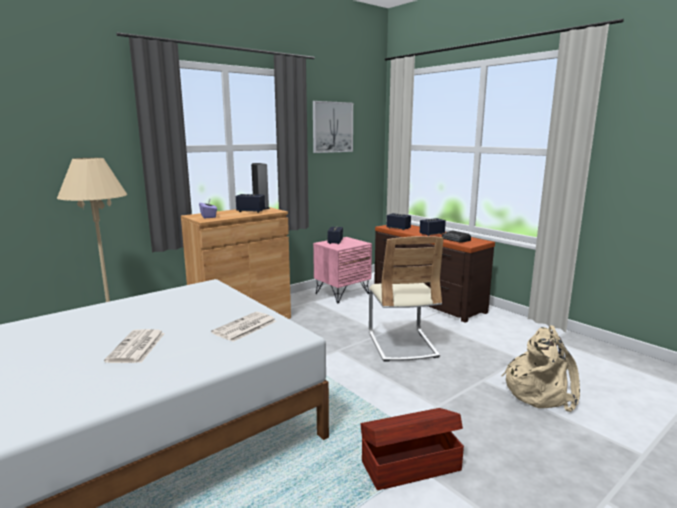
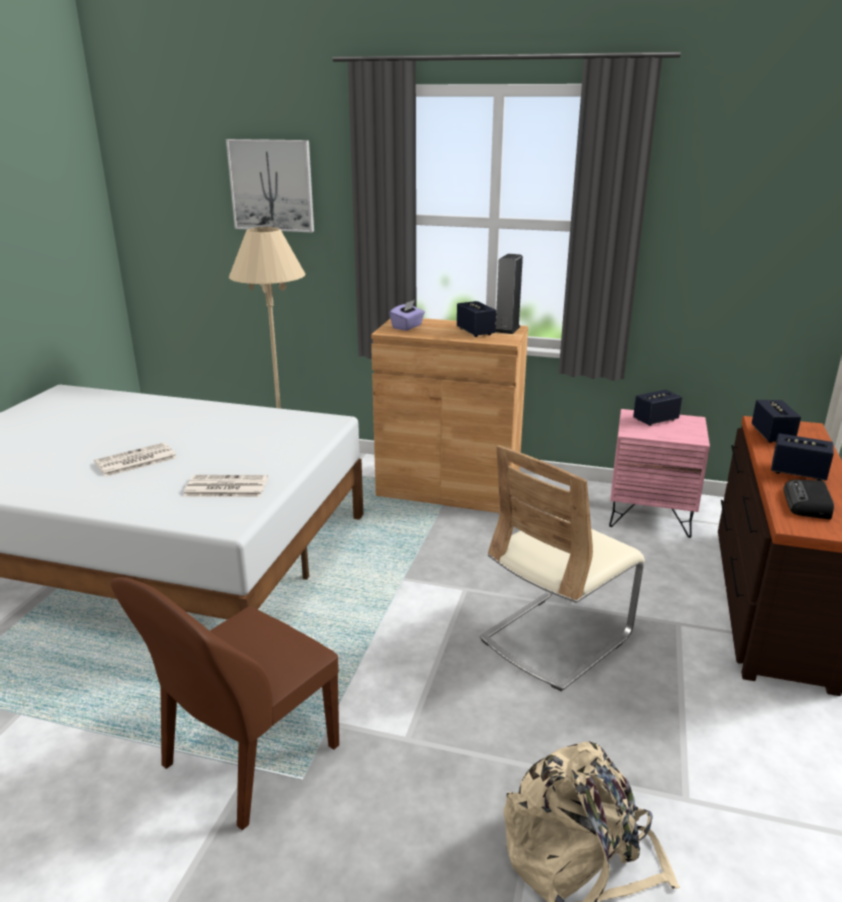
camera: 55 degrees right, 10 degrees up
picture [313,101,353,153] -> picture moved to [226,139,314,233]
brown storage box [361,408,464,490] -> brown chair [110,577,339,830]

